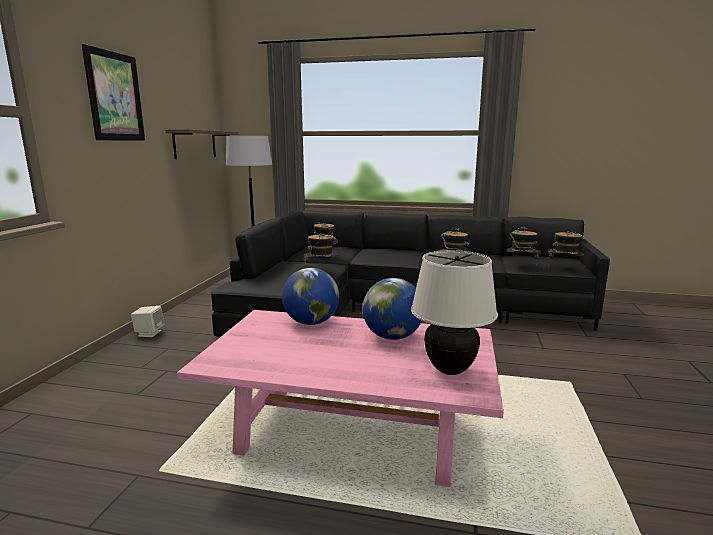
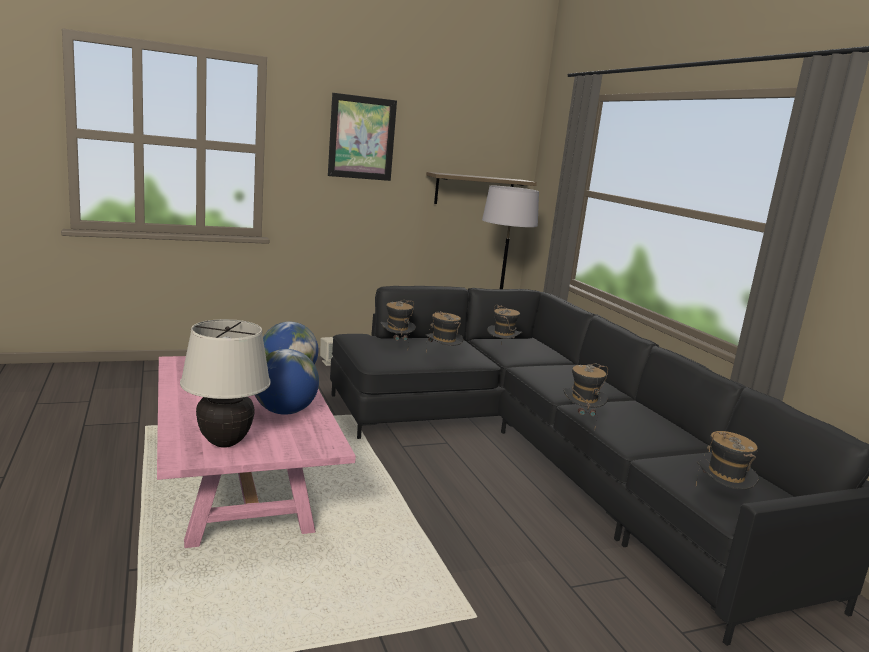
camera: 55 degrees right, 0 degrees up
hat [506,227,541,265] -> hat moved to [380,300,416,352]

